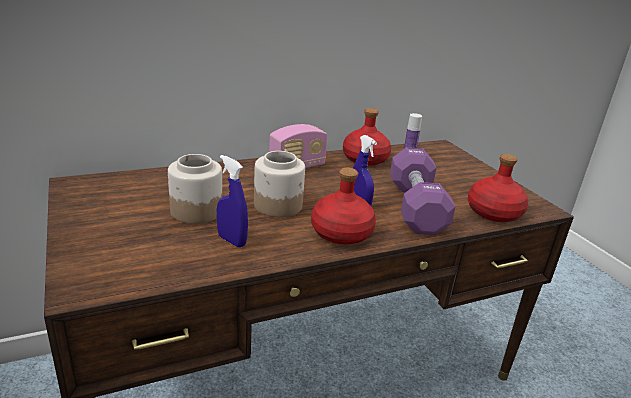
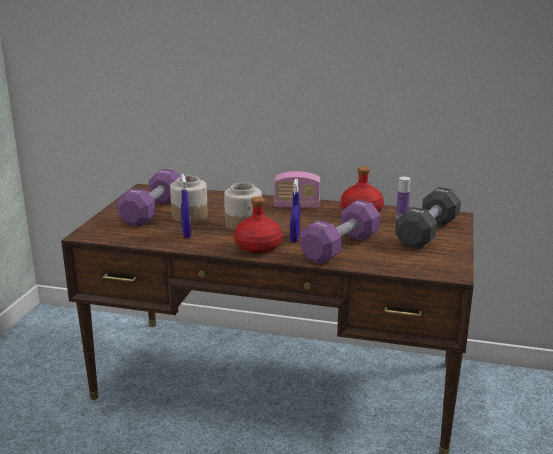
camera: 40 degrees right, 5 degrees down
red bottle [467,154,528,222] -> none
none -> purple dumbbell [117,169,180,227]
none -> black dumbbell [395,187,461,249]

